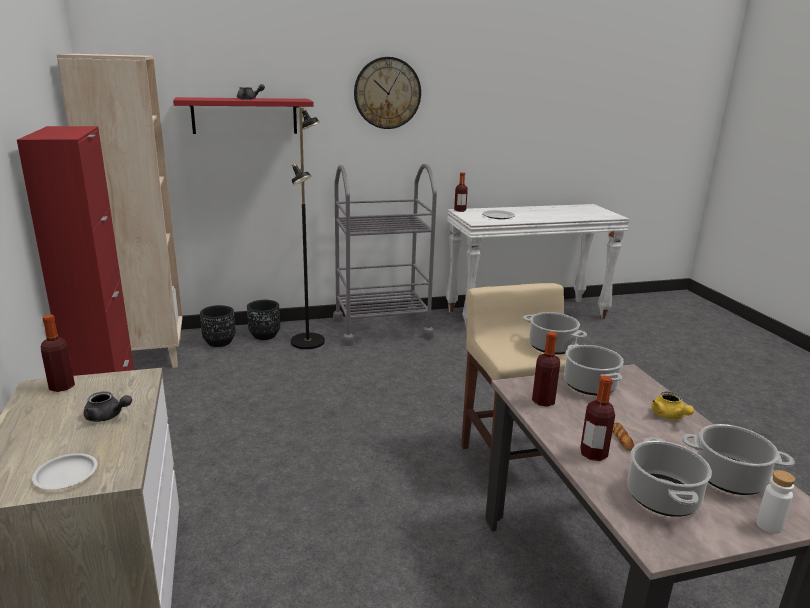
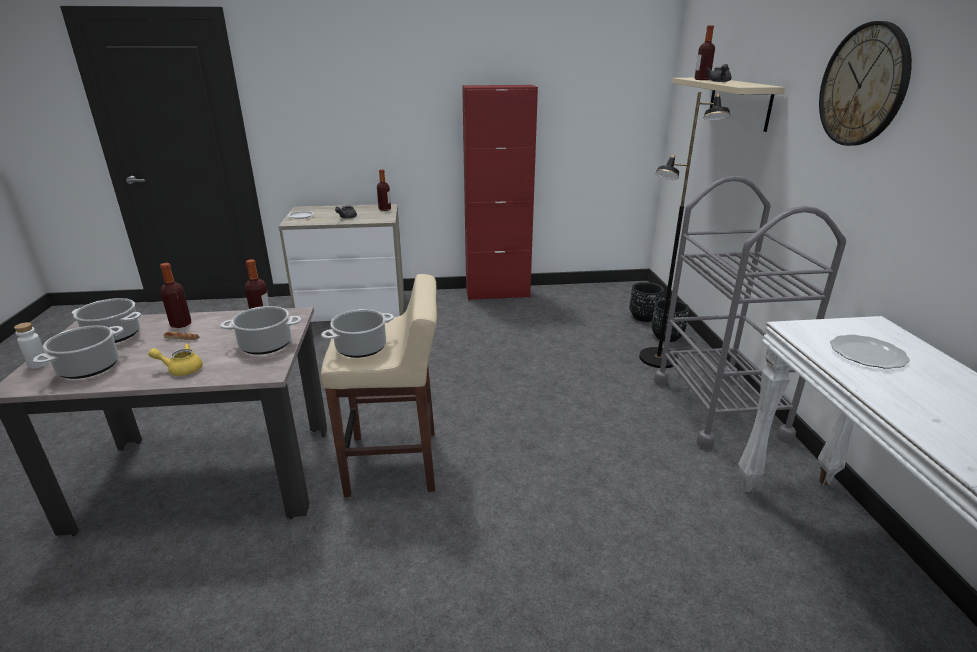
camera: 100 degrees right, 5 degrees up
beige bookcase [56,54,183,368] -> none
red shelf [173,97,314,134] -> beige shelf [672,78,785,132]
bottle [454,172,468,212] -> bottle moved to [695,25,715,80]

